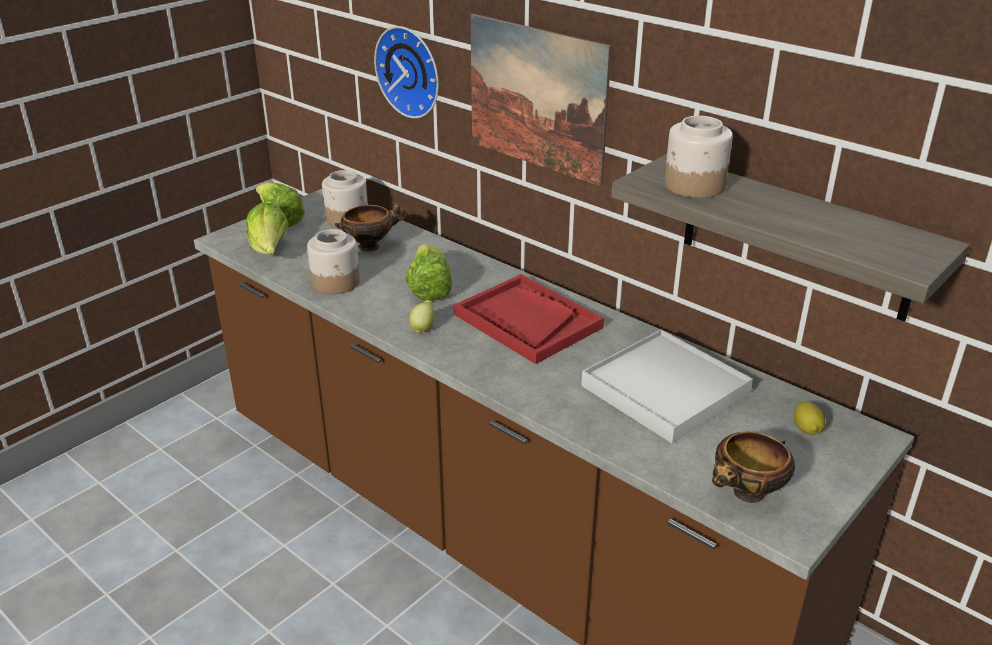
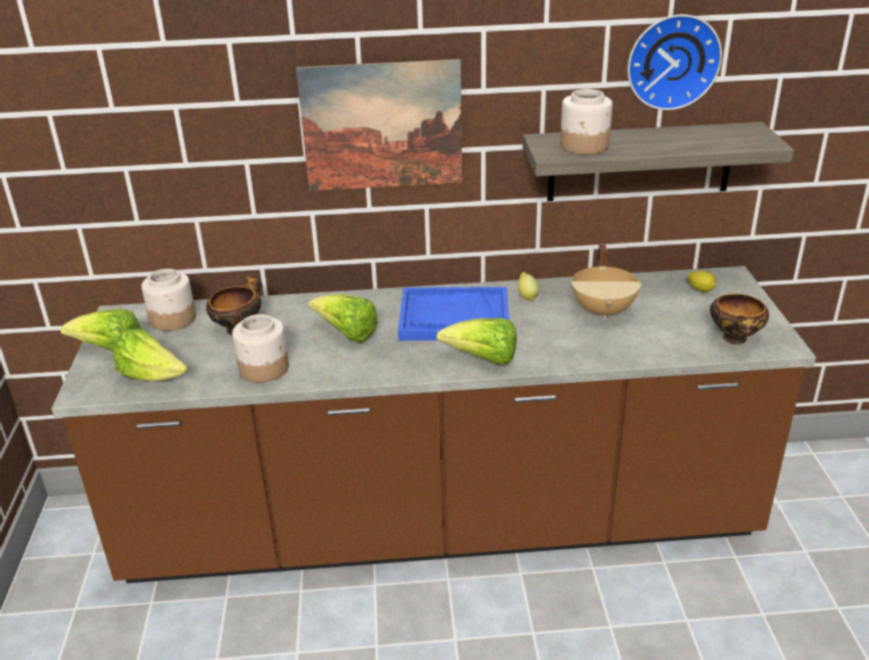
camera: 45 degrees left, 0 degrees up
wall clock [374,26,439,118] -> wall clock moved to [628,14,722,110]
lemon [409,300,435,334] -> lemon moved to [517,272,539,300]
red tray [454,274,604,364] -> blue tray [398,287,509,341]
white tray [581,329,753,443] -> beige cooking pot [571,245,641,320]
none -> lettuce [436,318,517,365]

